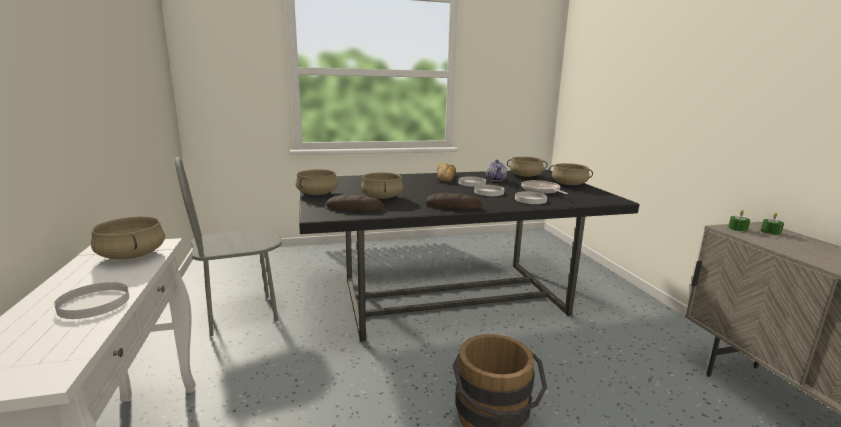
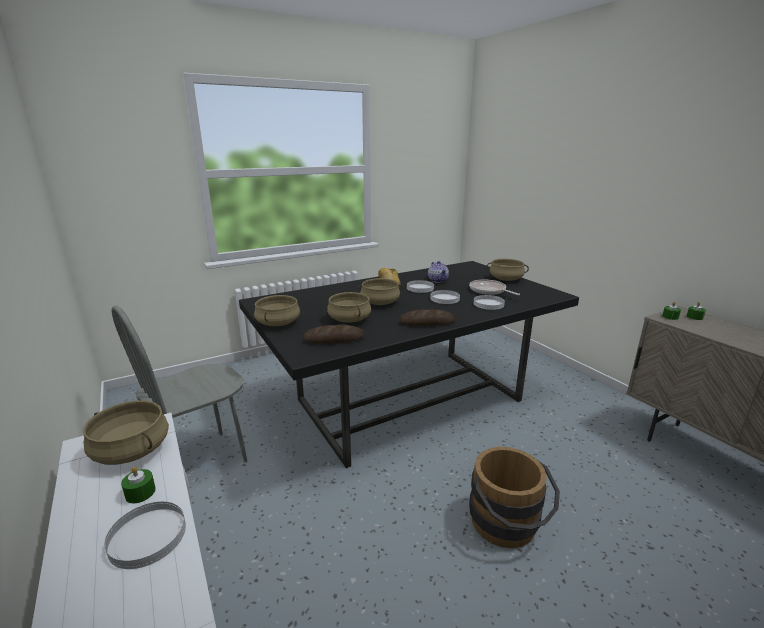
camera: 15 degrees left, 5 degrees up
beige cooking pot [507,157,548,177] -> beige cooking pot moved to [356,278,404,305]
none -> green candle [121,467,156,503]

